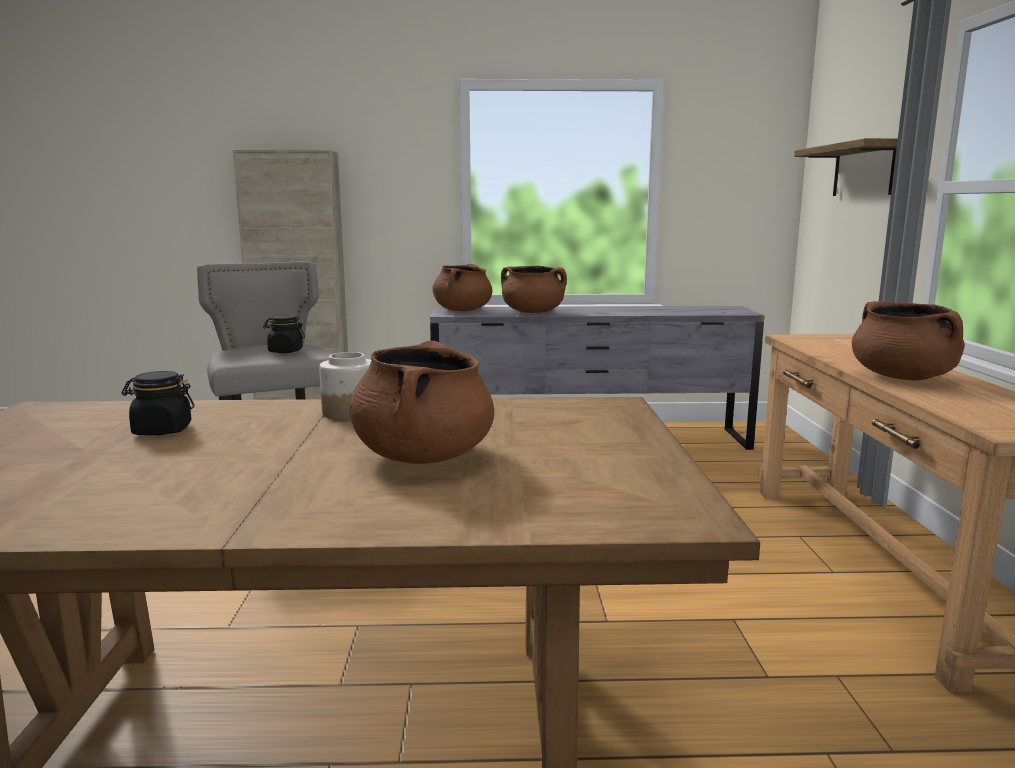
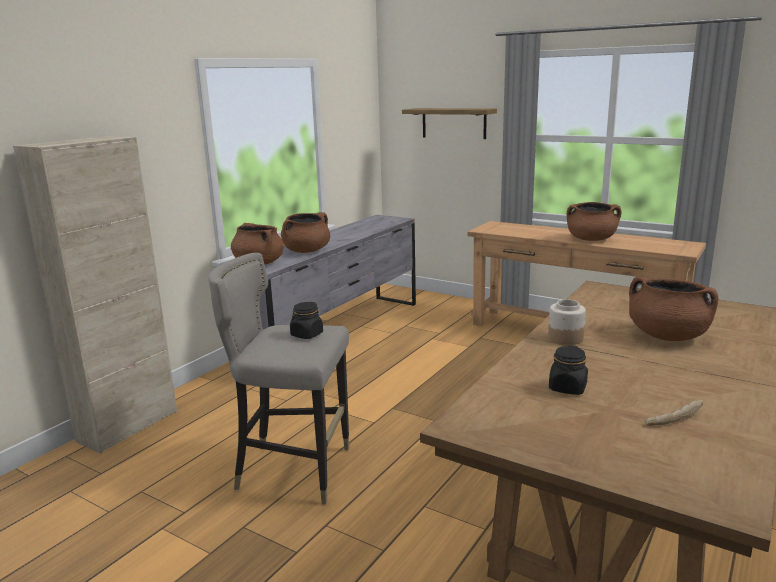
camera: 55 degrees left, 5 degrees up
none -> bread [645,399,703,426]

